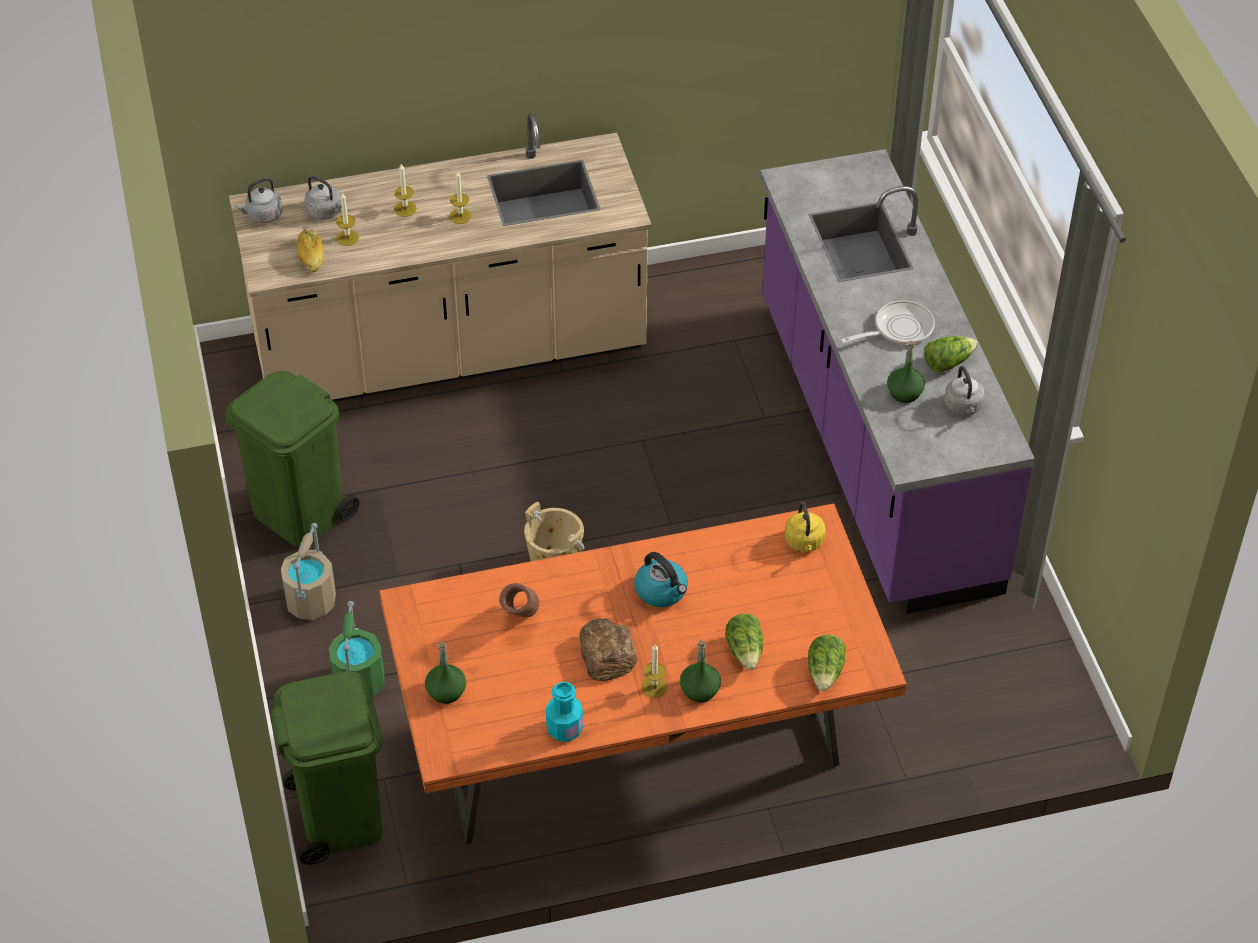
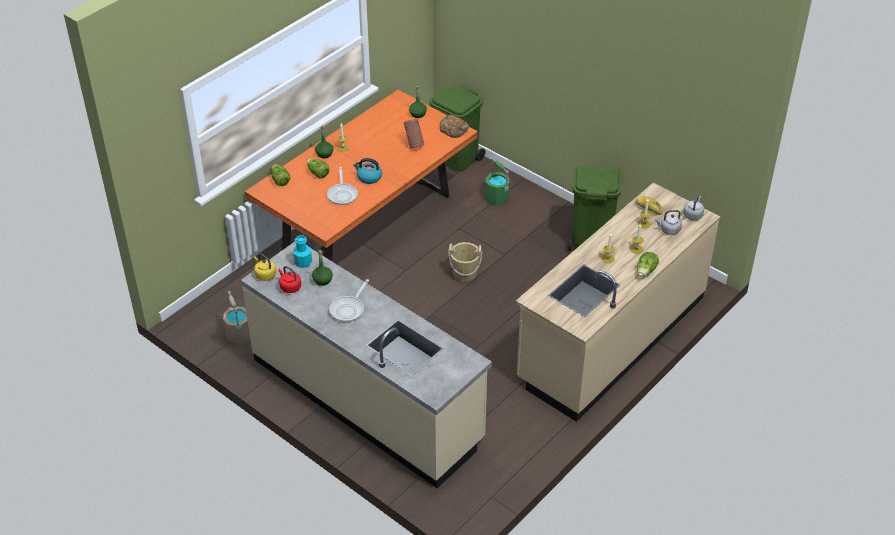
camera: 145 degrees right, 5 degrees down
beige bucket [281,523,336,620] -> beige bucket moved to [223,291,250,344]
turquoise bottle [546,682,583,742] -> turquoise bottle moved to [293,235,312,268]
bread [580,618,638,681] -> bread moved to [440,115,469,138]
purple counter [760,149,1035,614] -> beige counter [241,242,492,488]
yellow kettle [785,501,825,552] -> yellow kettle moved to [254,254,276,281]
lettuce [924,336,978,372] -> lettuce moved to [637,252,659,277]
grey kettle [944,366,985,415] -> red kettle [278,266,301,293]
none -> frying pan [327,167,358,205]

